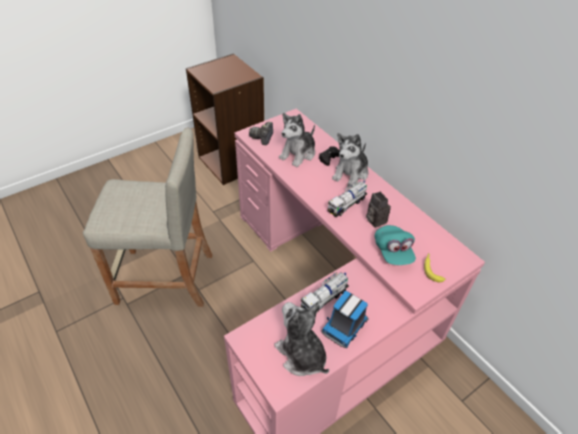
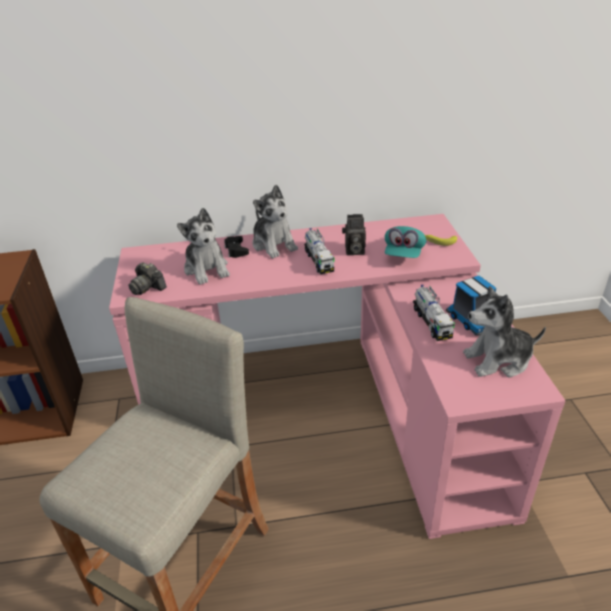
camera: 60 degrees left, 10 degrees down
turquoise cap [375,225,416,265] -> turquoise cap turned 90 degrees clockwise [385,226,426,258]

